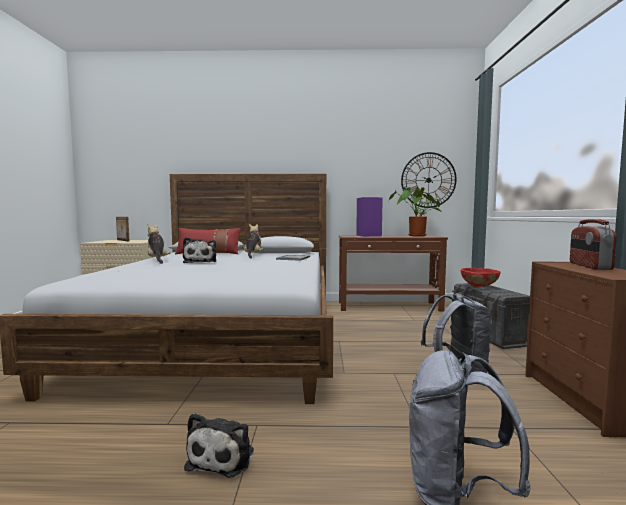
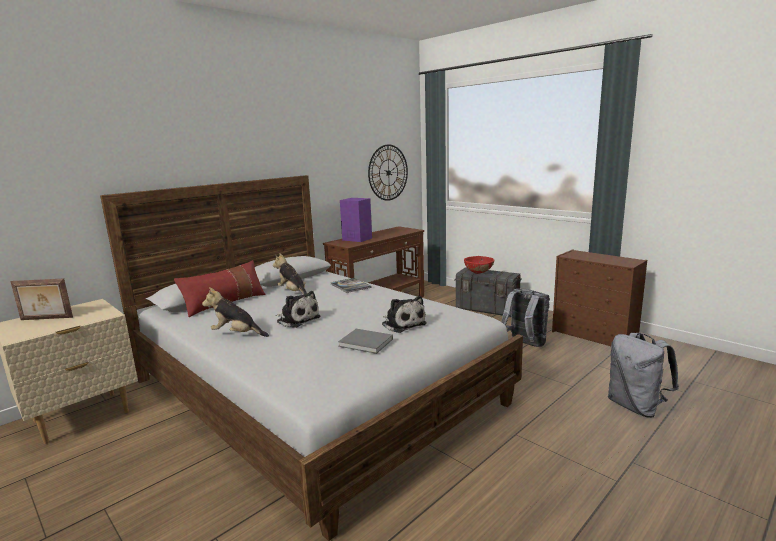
camera: 45 degrees left, 10 degrees up
plush toy [184,413,254,478] -> plush toy moved to [382,296,427,333]
potted plant [389,187,442,236] -> none
radio [570,219,617,270] -> none
none -> grey book [338,329,393,354]

